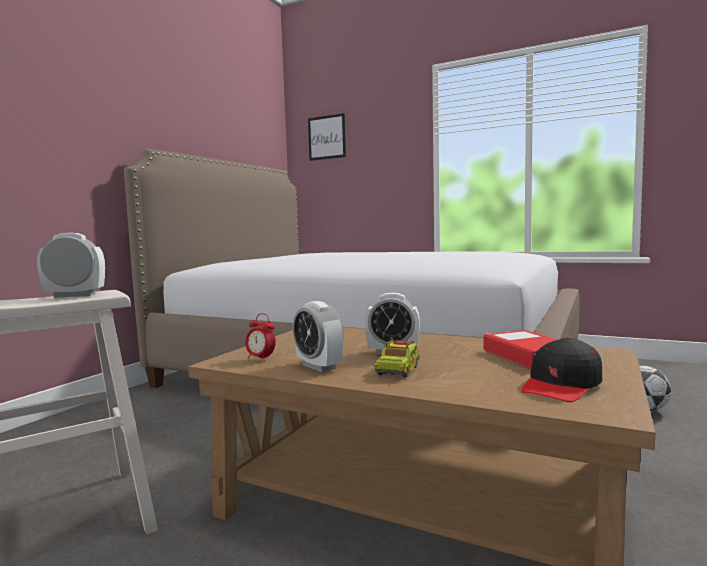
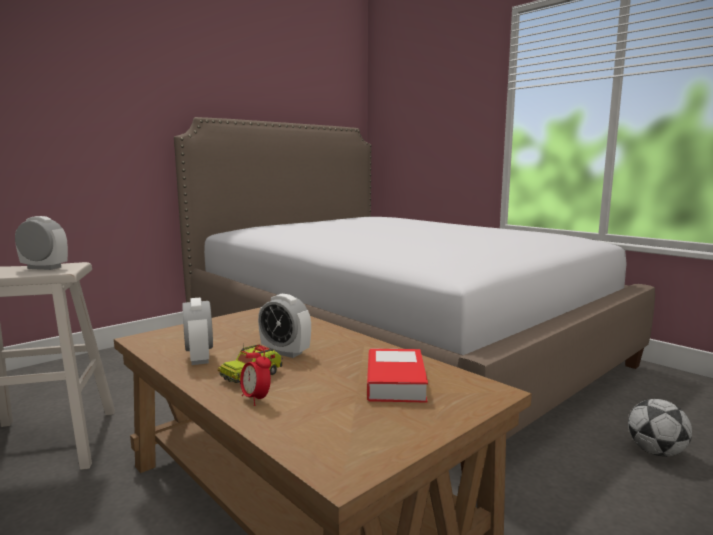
camera: 20 degrees right, 5 degrees up
alarm clock [245,313,276,362] -> alarm clock moved to [240,345,271,406]
picture [308,113,346,161] -> none
black cap [521,337,602,402] -> none

